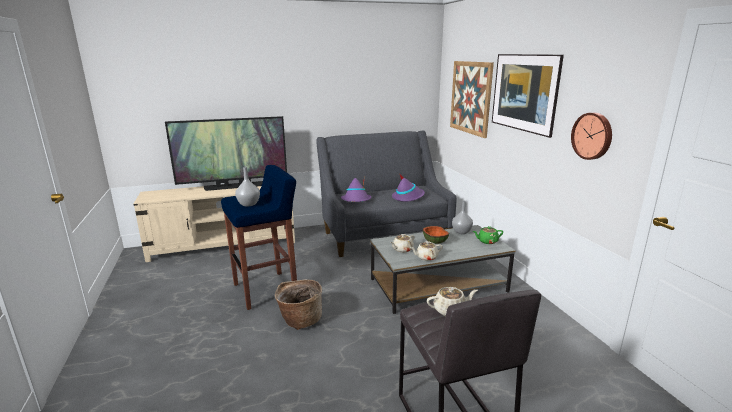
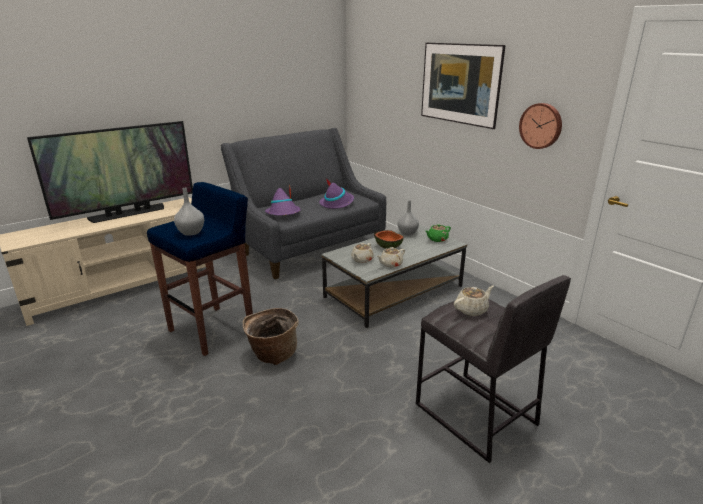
camera: 20 degrees left, 5 degrees up
picture [450,61,494,138] -> none

